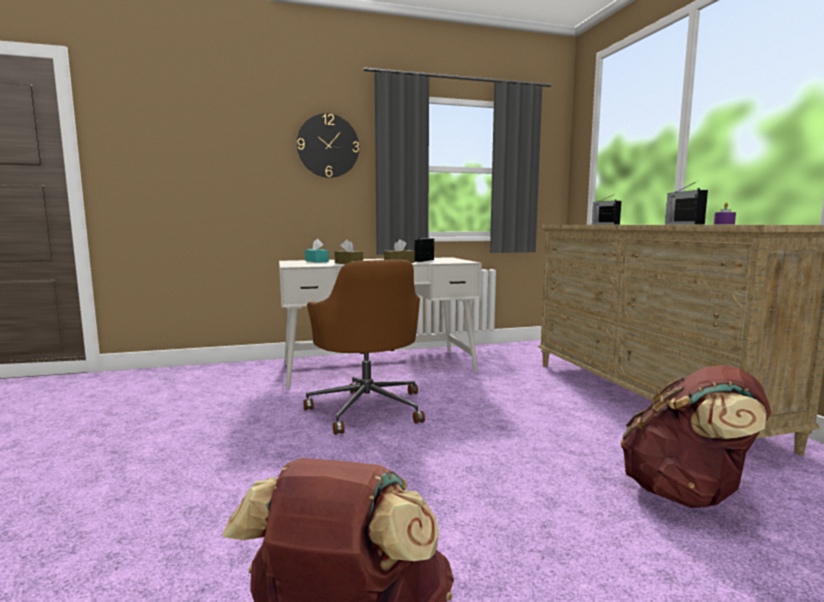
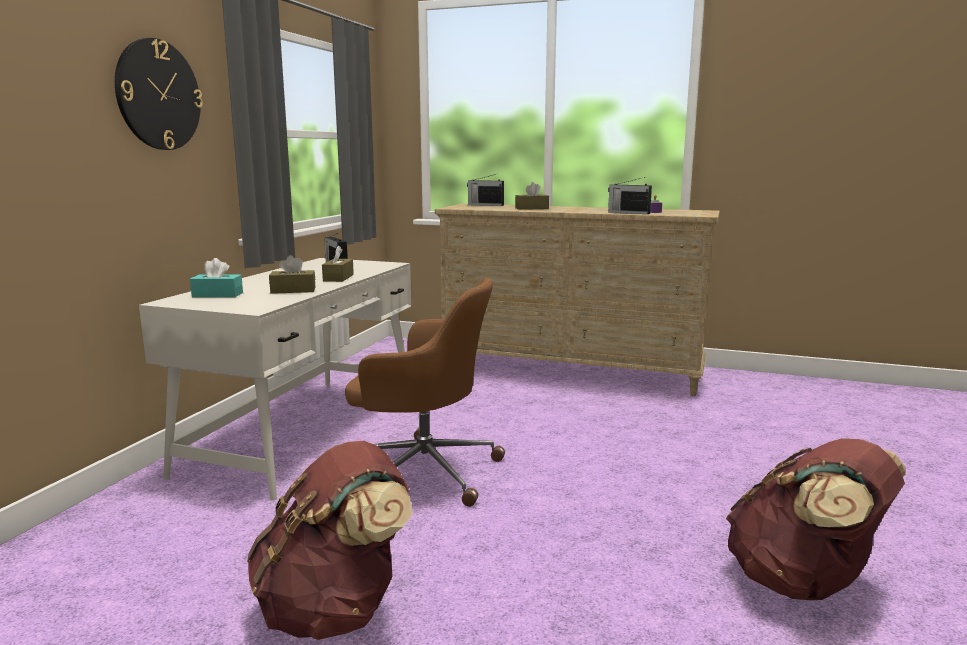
camera: 55 degrees left, 5 degrees up
brown backpack [620,365,771,508] -> brown backpack moved to [247,441,412,640]
none -> brown tissue box [515,182,549,210]

